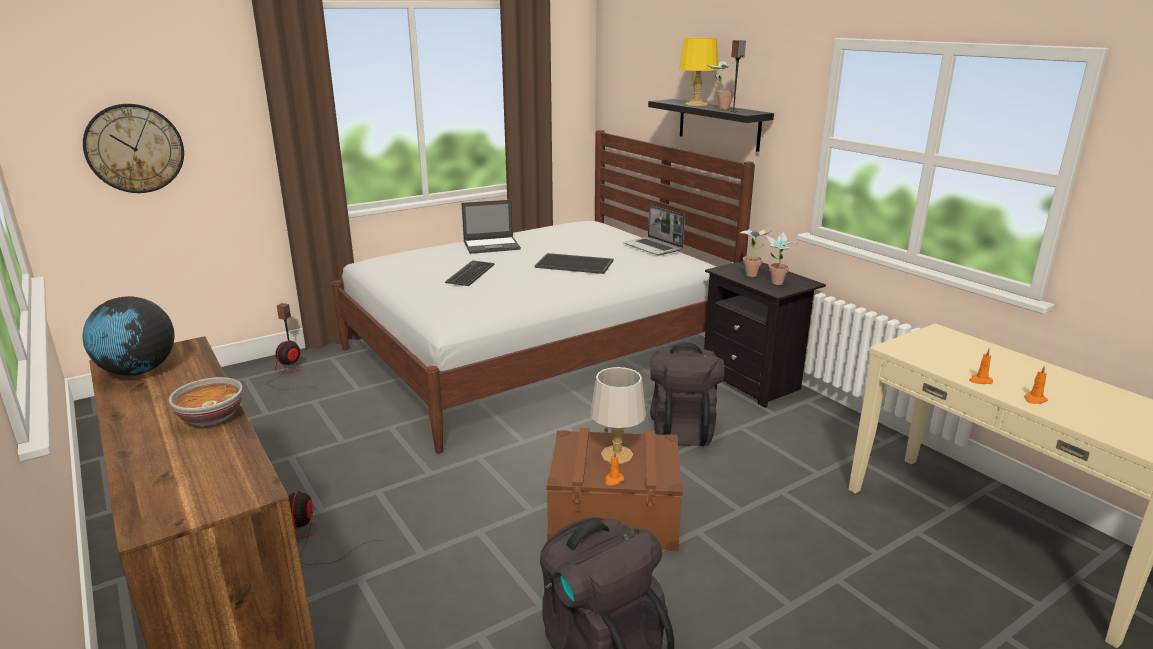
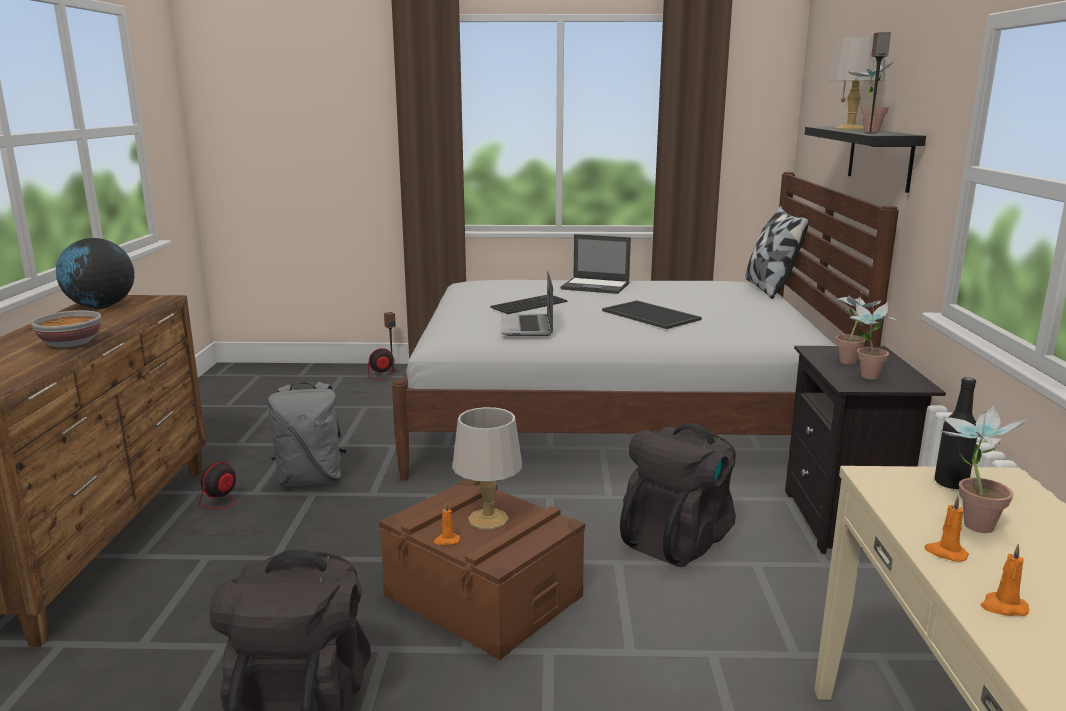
camera: 35 degrees right, 5 degrees down
wall clock [83,104,184,193] -> none
laptop [623,205,685,255] -> laptop moved to [501,270,553,336]
yellow table lamp [679,38,719,106] -> grey table lamp [828,37,885,130]
none -> grey backpack [268,382,347,486]
none -> pillow [746,206,810,299]
none -> black bottle [934,377,977,489]
none -> potted plant [940,406,1027,533]

